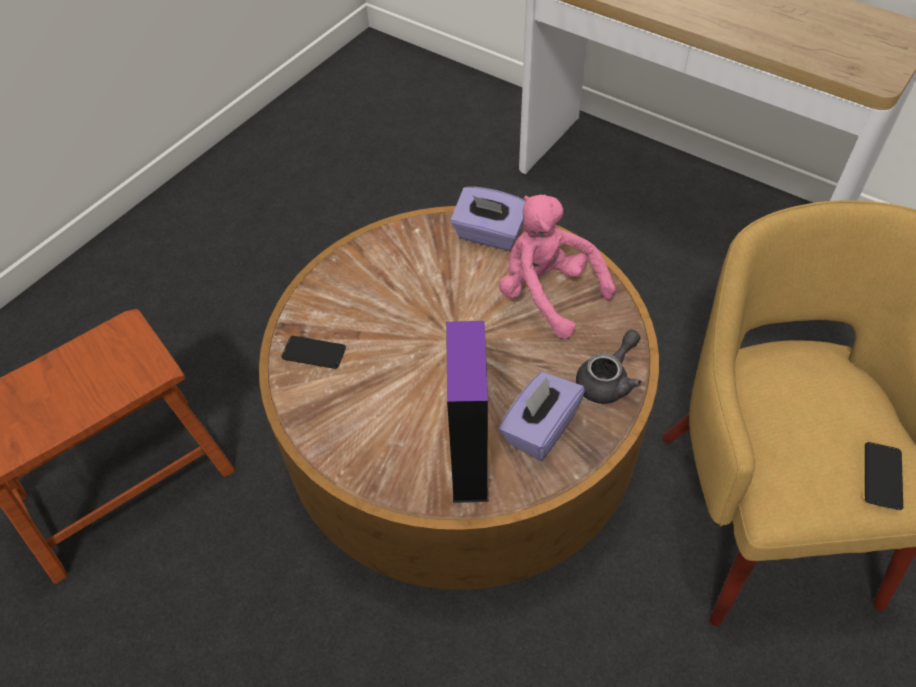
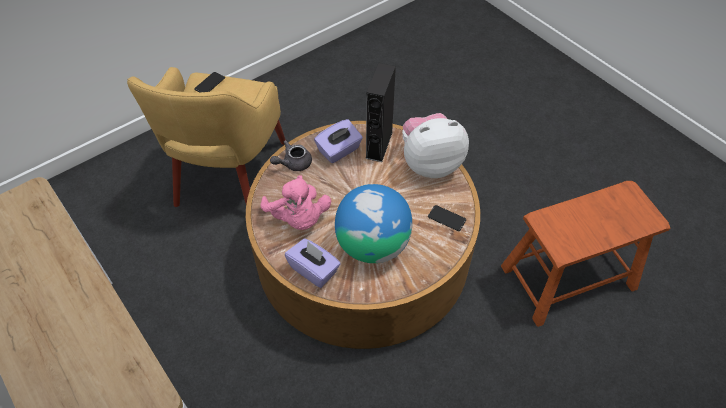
camera: 165 degrees left, 0 degrees up
purple speaker [446,321,488,503] -> black speaker [365,63,396,162]
none -> globe [335,184,412,263]
none -> plush toy [402,113,469,178]

